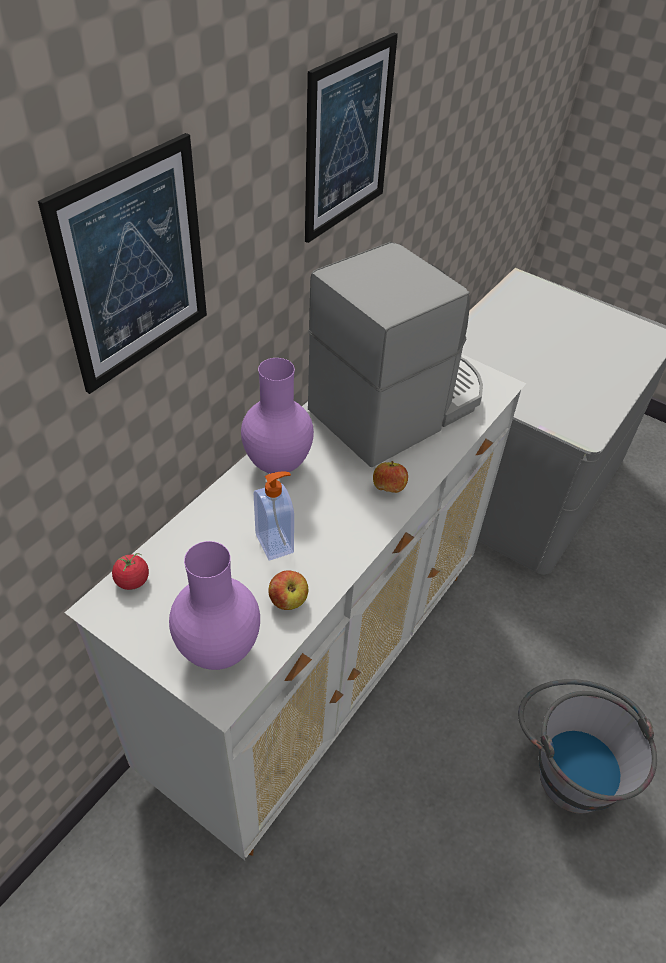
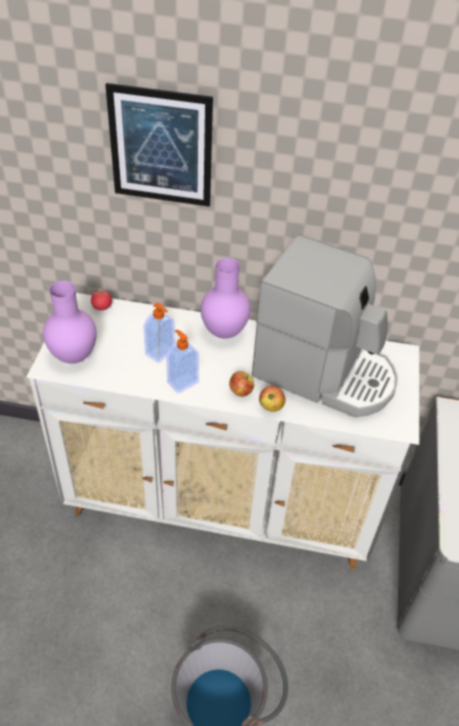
camera: 65 degrees right, 0 degrees up
apple [268,570,308,610] -> apple moved to [259,386,286,412]
picture [305,33,398,243] -> none
none -> soap dispenser [166,330,199,394]

